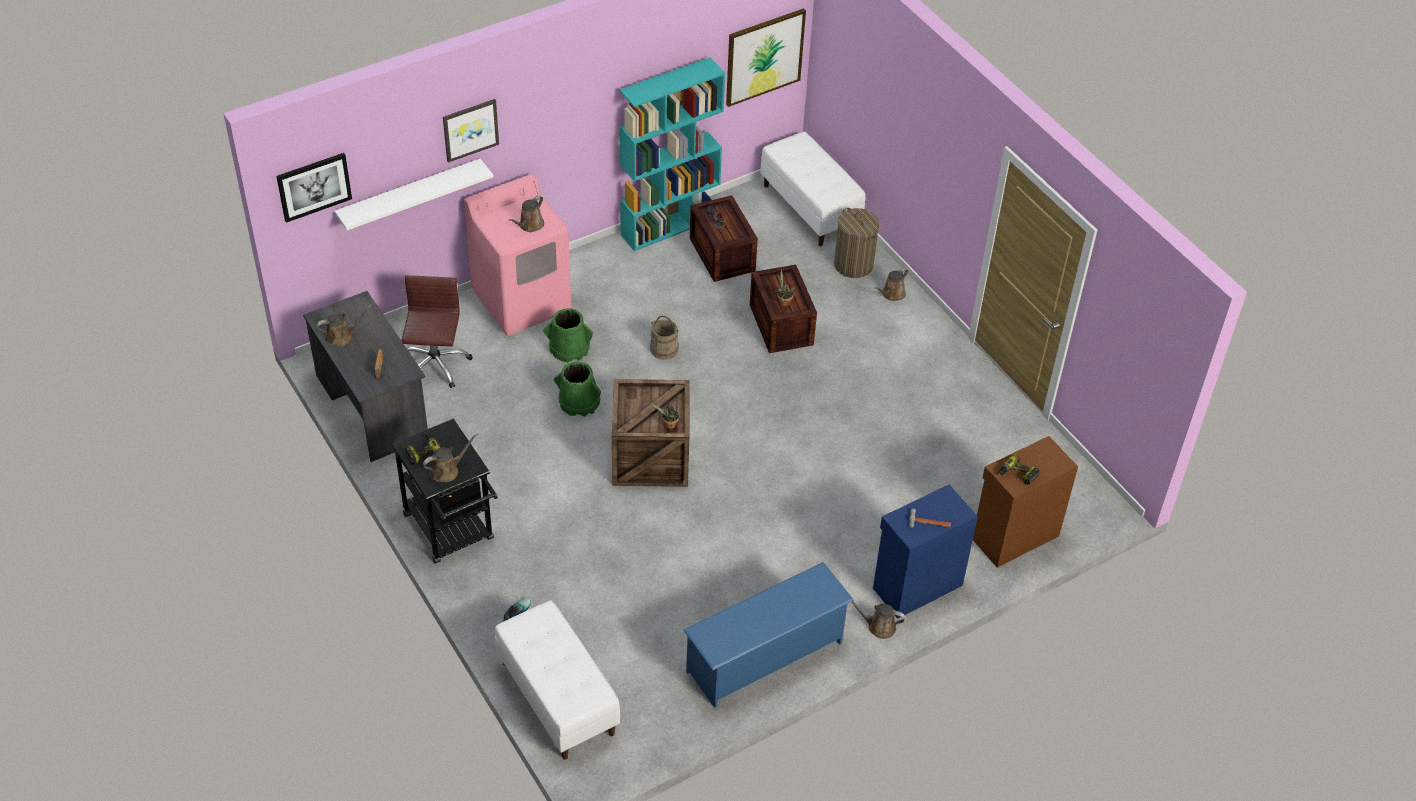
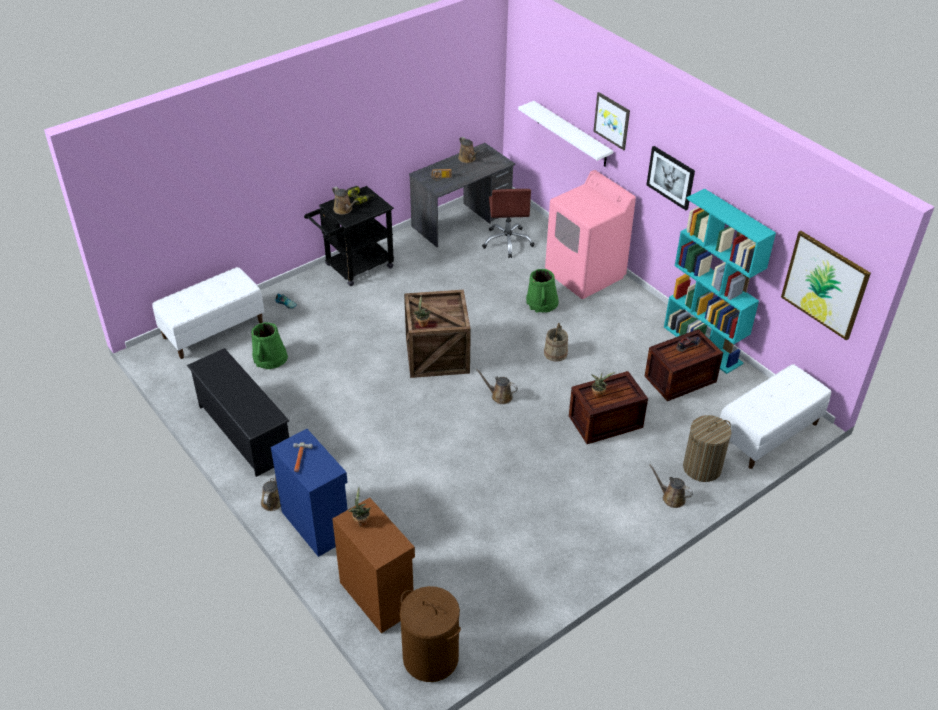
camera: 85 degrees right, 5 degrees down
picture [276,153,352,223] -> picture moved to [647,146,695,210]
brown office chair [401,275,473,388] -> brown office chair turned 90 degrees clockwise [482,189,534,258]
brown watering can [508,195,544,232] -> brown watering can moved to [475,368,518,404]
green bucket [554,362,601,417] -> green bucket moved to [251,322,288,369]
blue shoe rack [684,562,854,708] -> black shoe rack [187,348,289,477]
power drill [998,454,1039,485] -> potted plant [348,487,371,527]
none -> brown laundry basket [400,586,461,682]

